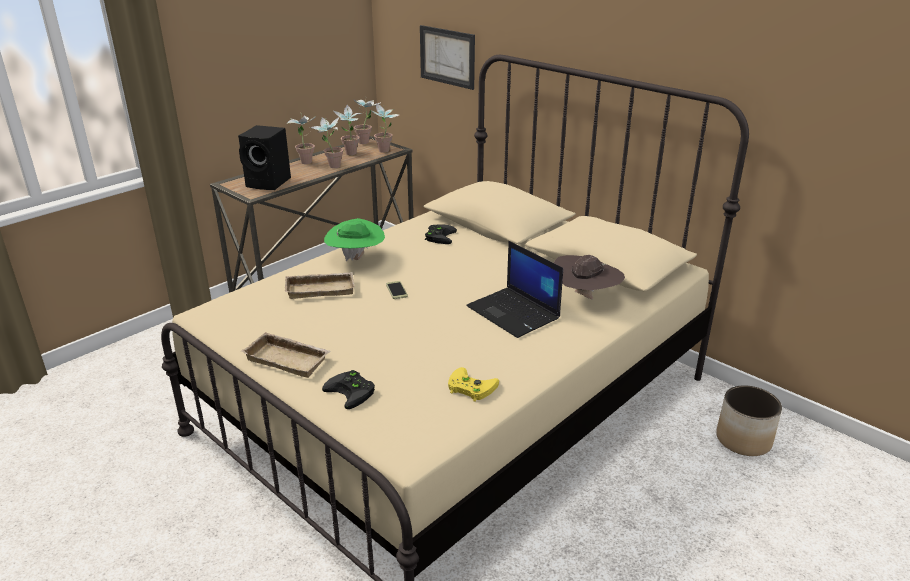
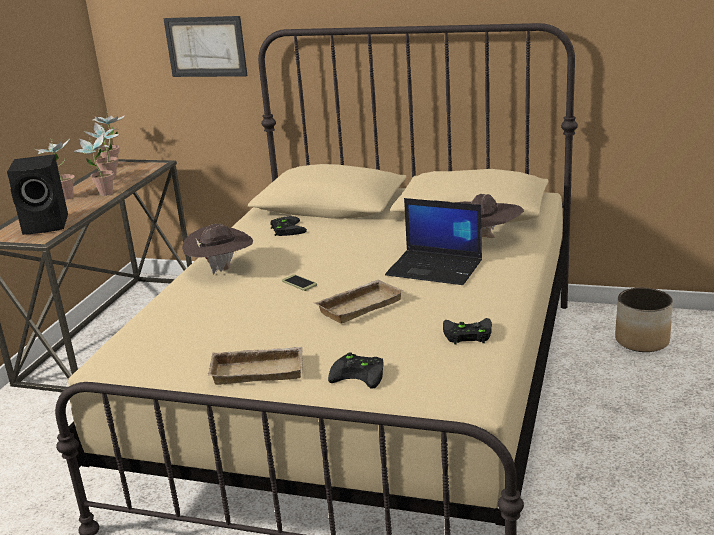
camera: 25 degrees left, 5 degrees down
beige tray [285,272,355,299] -> beige tray moved to [314,280,403,323]
green hat [324,218,385,261] -> brown hat [182,224,253,275]
potted plant [371,103,399,153] -> none
yellow game controller [448,367,499,402] -> black game controller [443,318,492,344]

